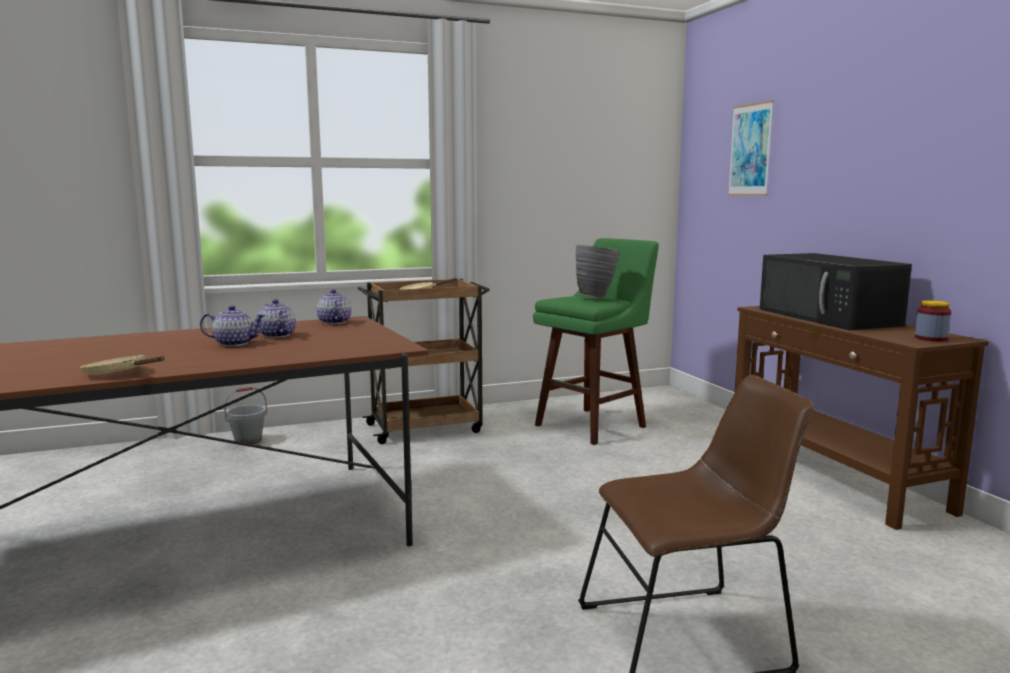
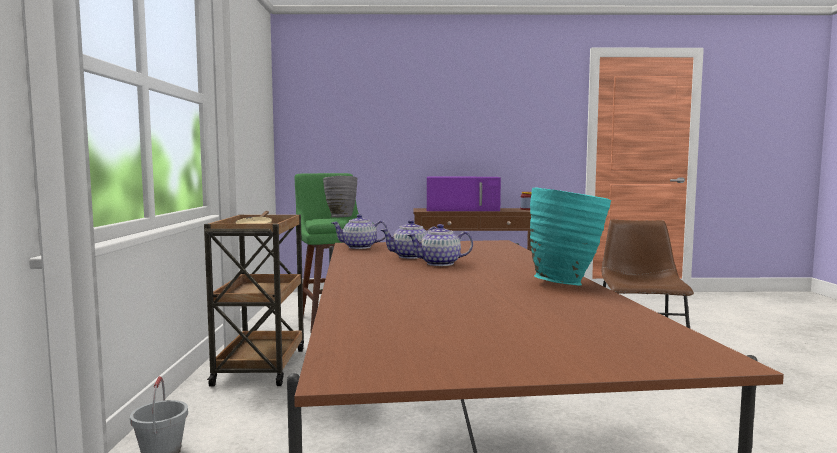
camera: 70 degrees left, 5 degrees down
beige frying pan [80,355,164,375] -> turquoise vase [530,187,611,286]
teapot [200,305,266,346] -> teapot turned 120 degrees counterclockwise [408,224,473,266]
picture [728,100,774,196] -> none
black microwave [760,253,912,330] -> purple microwave [427,177,501,211]

